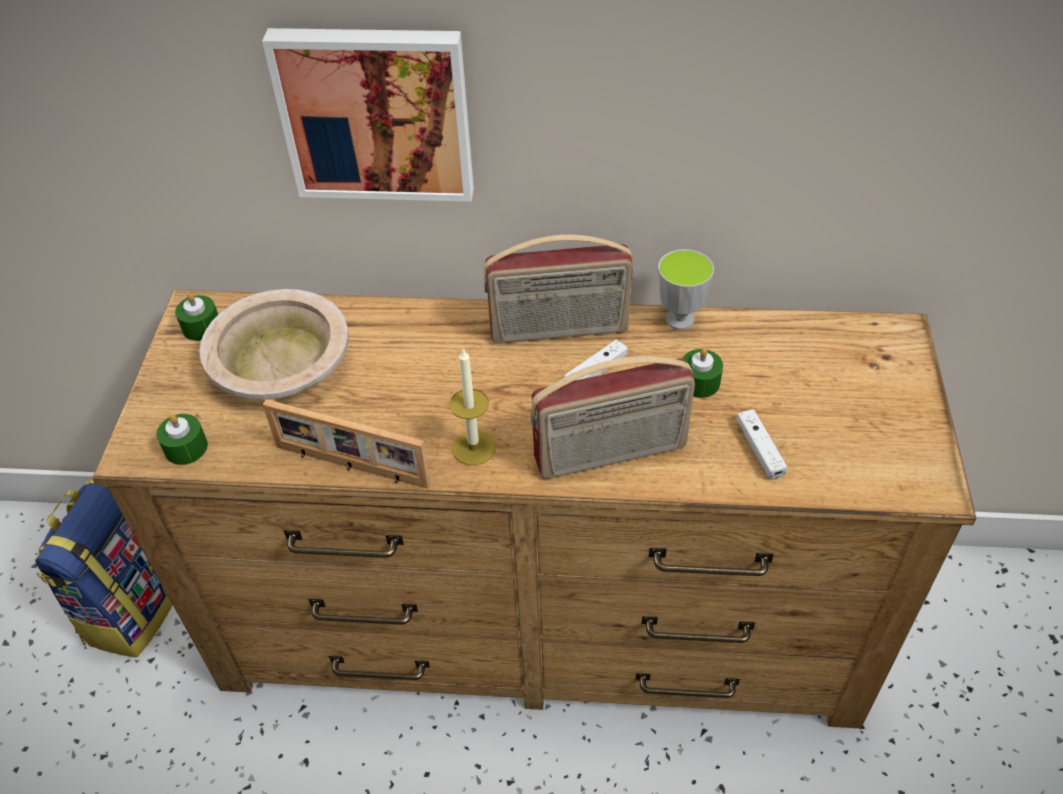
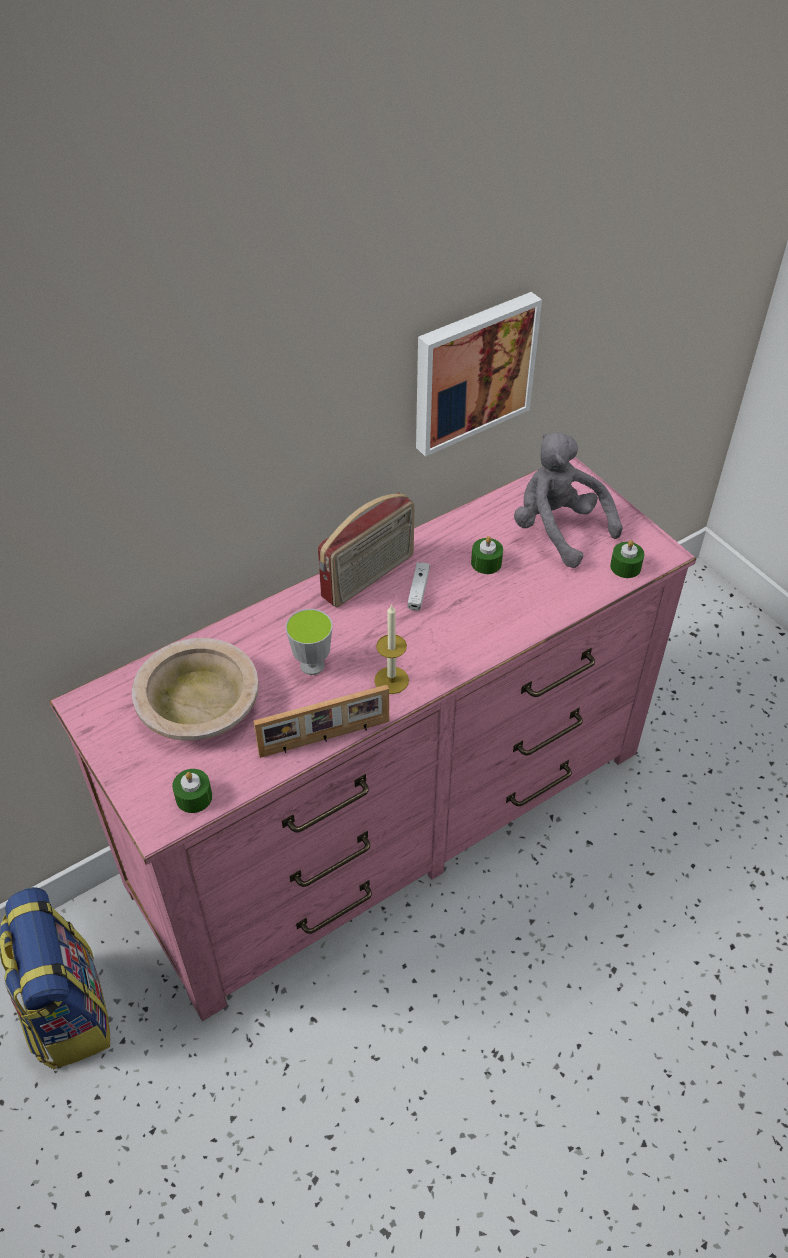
camera: 40 degrees left, 0 degrees up
brown dresser [93,290,976,728] -> pink dresser [49,457,696,1021]
green candle [175,293,218,341] -> green candle moved to [610,540,644,578]
picture [262,28,474,202] -> picture moved to [416,292,542,457]
radio [531,356,695,479] -> none
cup [658,249,714,330] -> cup moved to [286,609,333,675]
white game controller [736,409,787,479] -> none
none -> grey plush toy [514,433,623,568]

